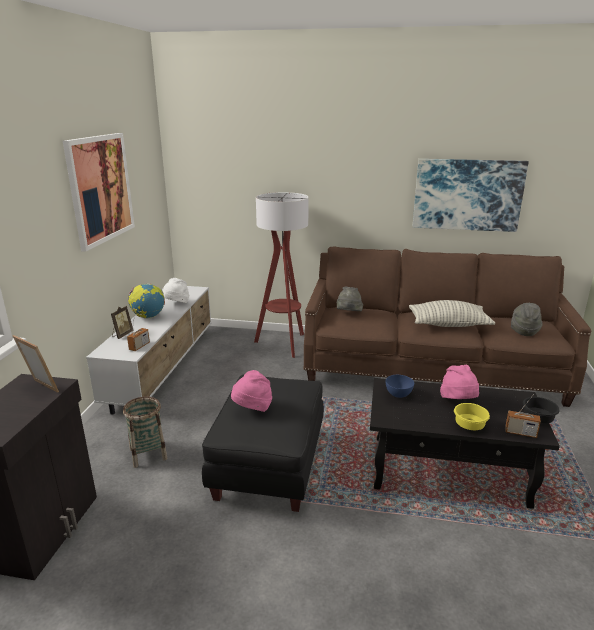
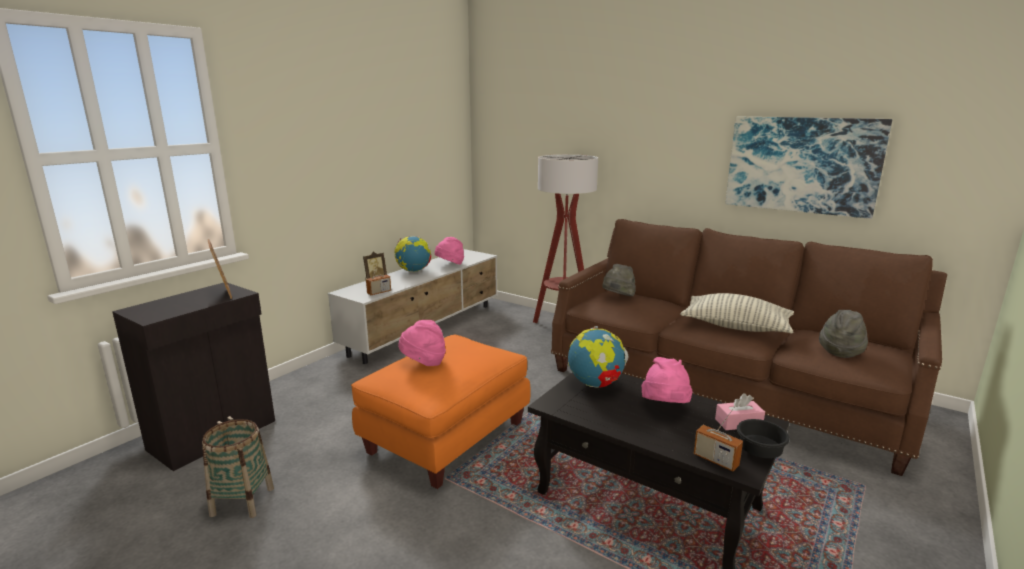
camera: 25 degrees right, 5 degrees down
picture [63,133,135,252] -> none
basket [123,397,167,468] -> basket moved to [202,419,274,518]
white hat [162,278,189,303] -> pink hat [435,237,464,265]
black ottoman [202,374,324,512] -> orange ottoman [351,335,530,489]
blue bowl [386,375,414,398] -> globe [568,326,629,388]
yellow bowl [454,403,490,430] -> none
none -> pink tissue box [715,393,765,430]

